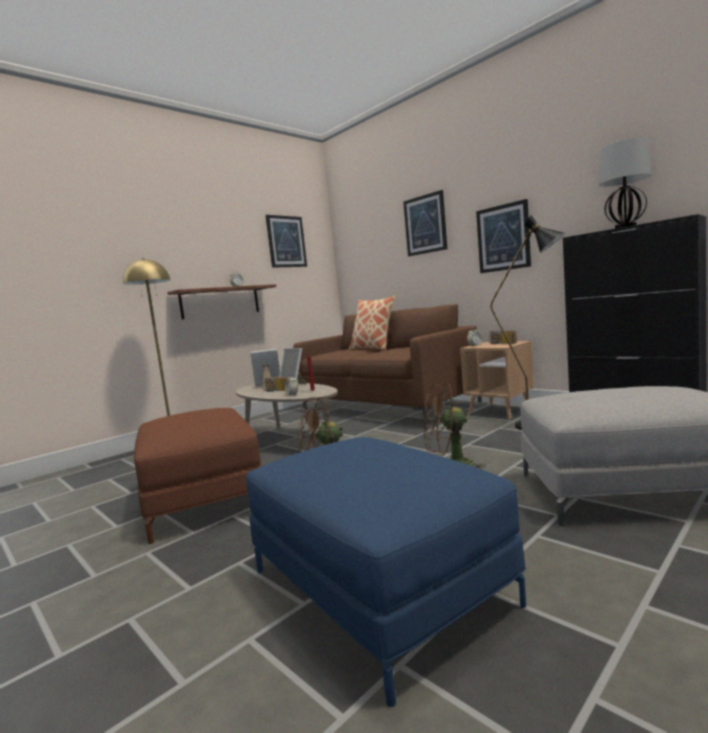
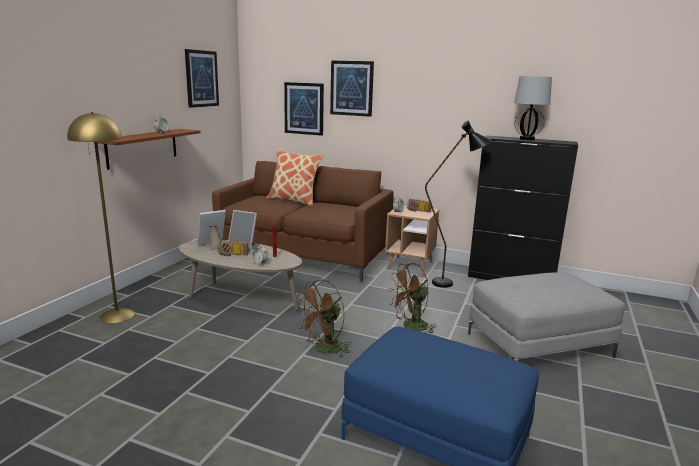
camera: 25 degrees left, 10 degrees up
brown ottoman [134,408,263,544] -> none
picture [476,199,531,273] -> picture moved to [284,82,324,136]

